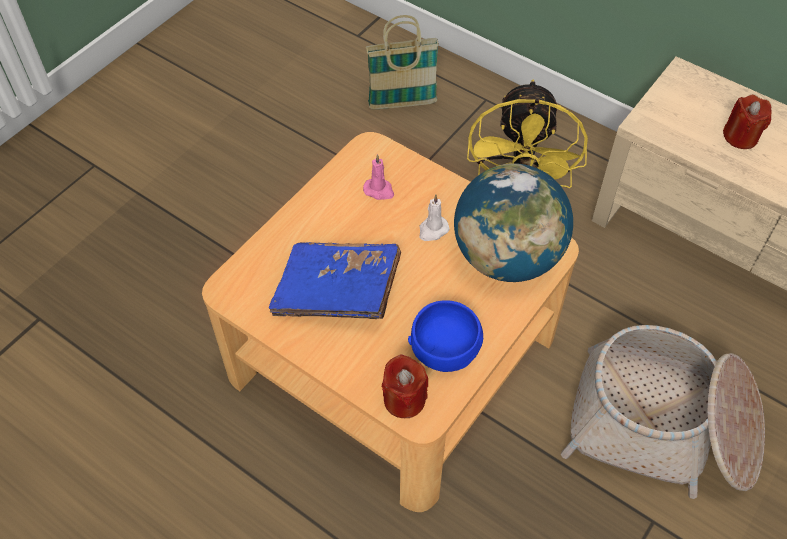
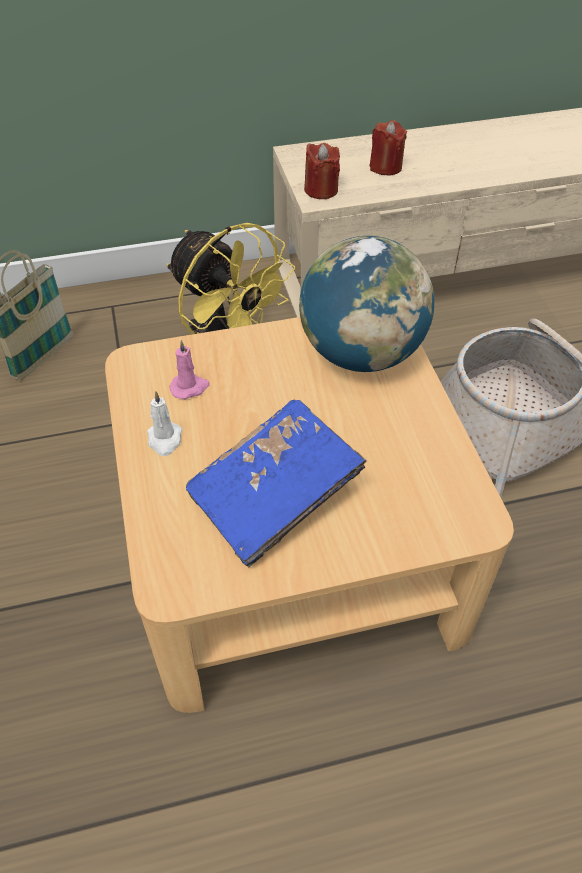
camera: 50 degrees left, 5 degrees down
red candle [382,354,428,418] -> red candle moved to [304,143,340,199]
blue bowl [408,300,483,372] -> none
white candle [419,195,450,241] -> white candle moved to [147,391,182,456]

